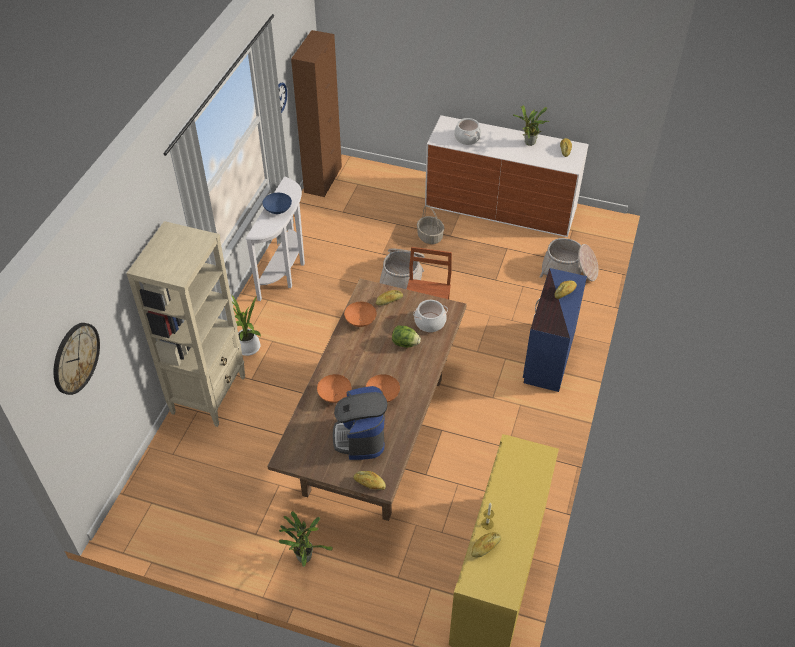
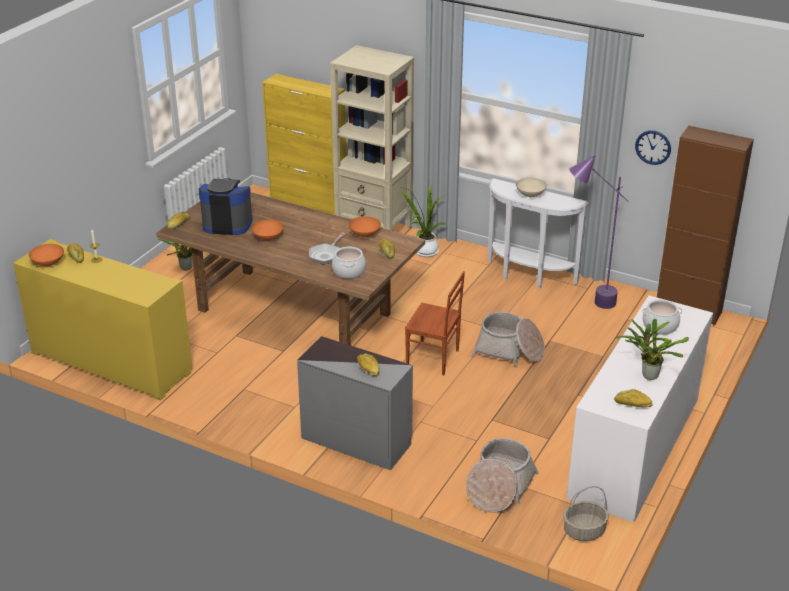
camera: 100 degrees right, 15 degrees down
wall clock [53,323,100,395] -> none
blue bowl [263,193,292,214] -> beige bowl [516,178,547,197]
orange bowl [317,374,351,403] -> orange bowl moved to [29,244,64,266]
lettuce [392,325,421,348] -> frying pan [309,232,345,265]
basket [417,205,444,244] -> basket moved to [564,486,609,541]
blue dresser [523,268,587,392] -> grey dresser [297,336,413,470]
none -> yellow cabinet [262,74,346,215]
none -> purple floor lamp [570,155,629,309]

